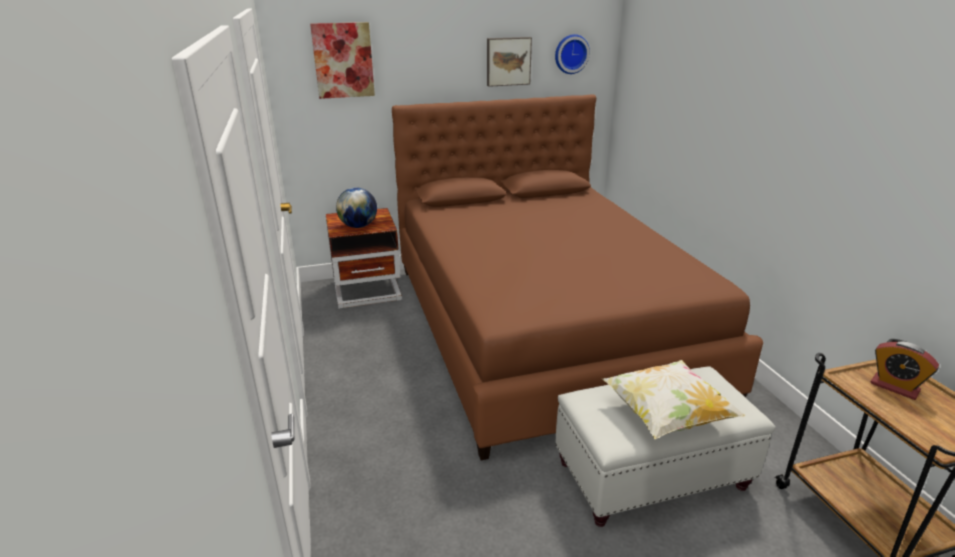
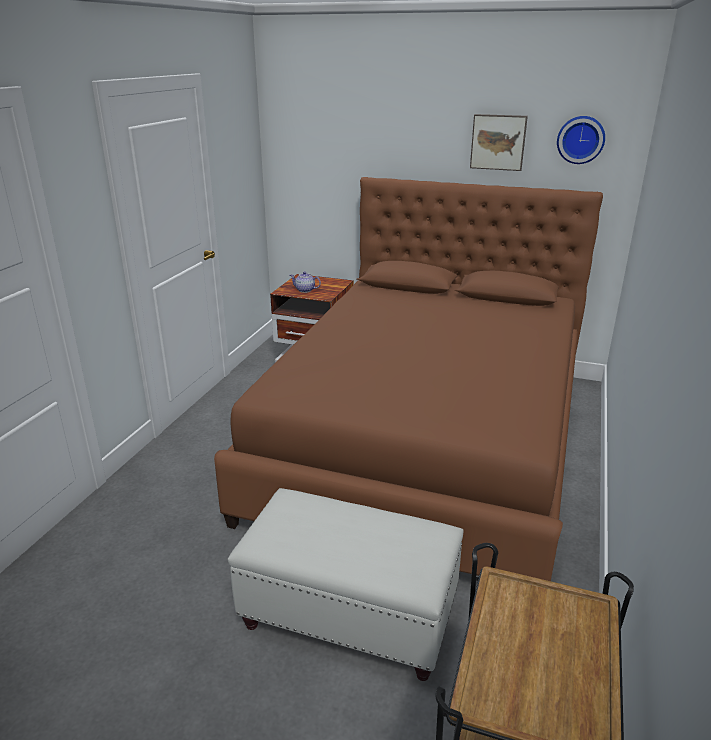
camera: 35 degrees right, 0 degrees up
picture [310,22,375,99] -> none
globe [336,187,377,228] -> teapot [290,272,321,293]
pillow [602,360,745,439] -> none
alarm clock [870,341,939,400] -> none

